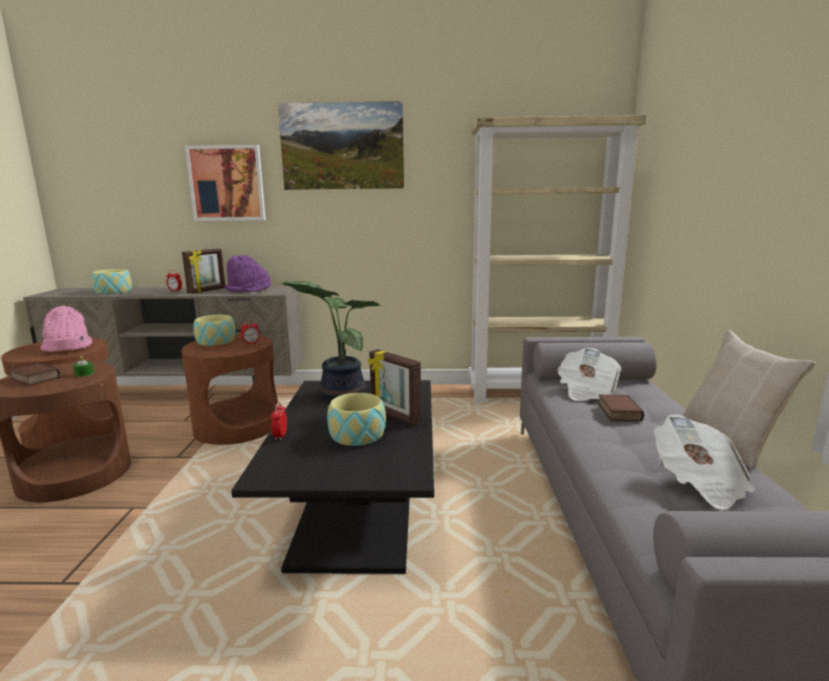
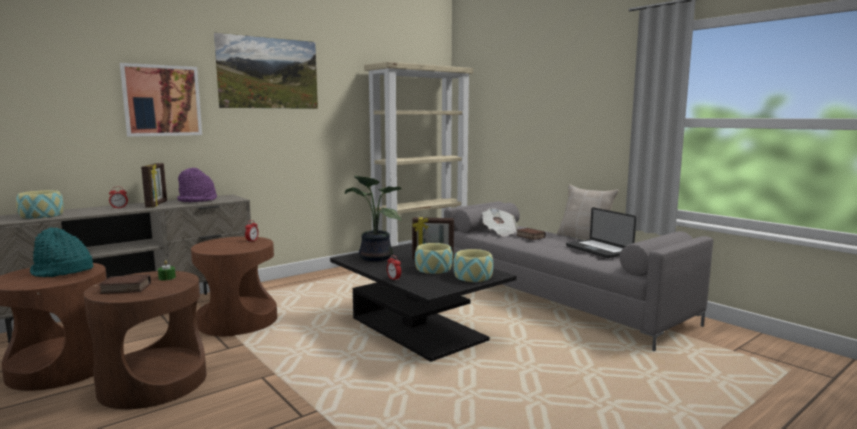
camera: 40 degrees left, 5 degrees down
pink hat [41,305,92,352] -> turquoise hat [30,227,93,277]
bowl [193,315,235,346] -> bowl moved to [453,249,493,282]
newspaper [653,414,756,510] -> laptop [566,207,636,258]

